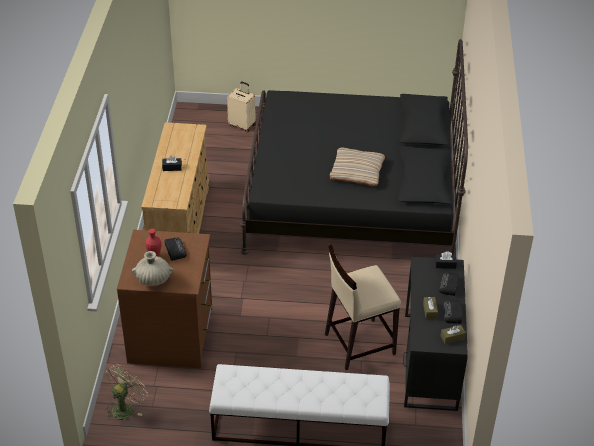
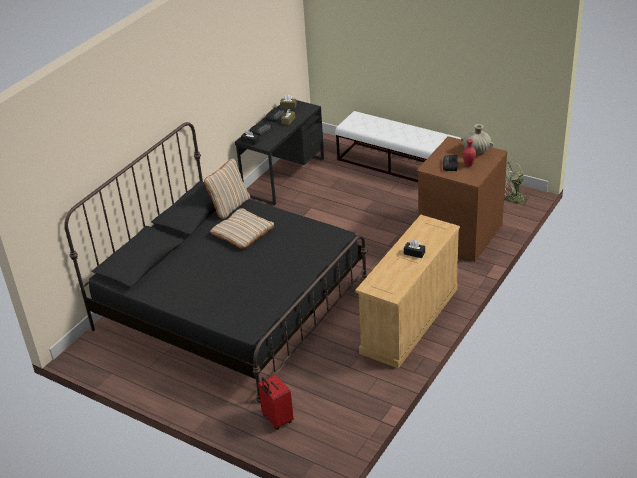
camera: 150 degrees left, 5 degrees down
beige suitcase [227,82,256,133] -> red suitcase [258,374,294,430]
beige stool [325,245,401,370] -> none
none -> beige pillow [204,158,250,219]

